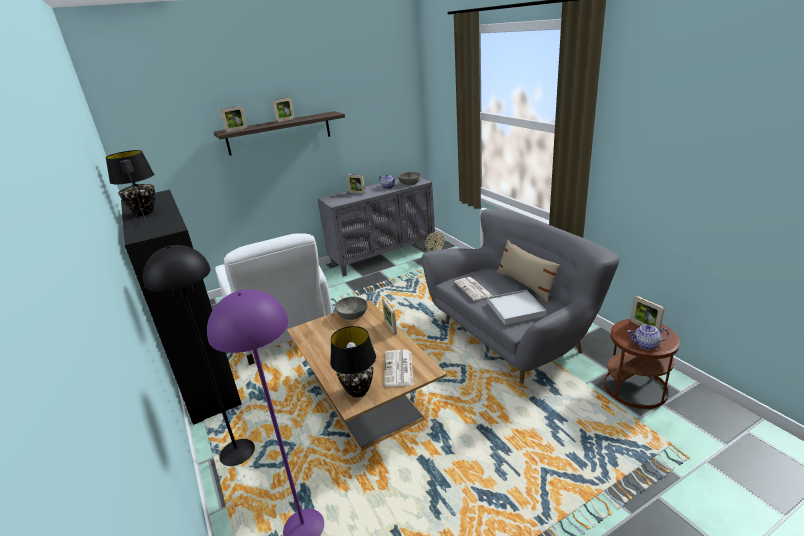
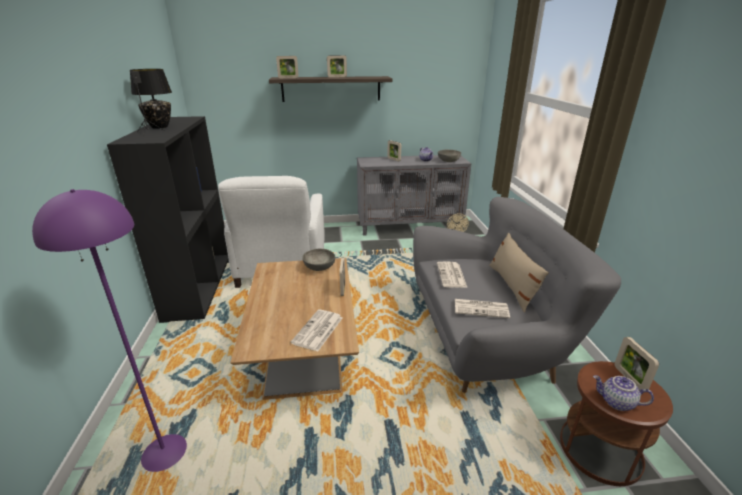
camera: 20 degrees right, 0 degrees up
black floor lamp [143,245,255,466] -> none
black table lamp [330,326,376,397] -> none
white tray [487,290,547,325] -> newspaper [455,299,510,318]

